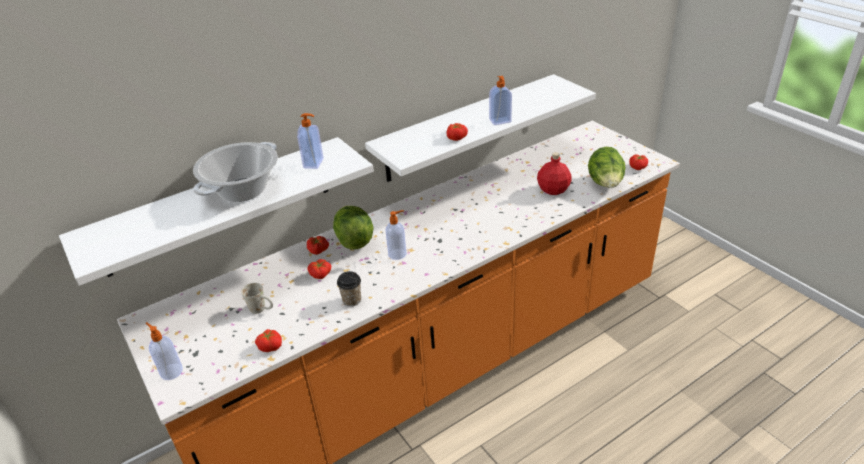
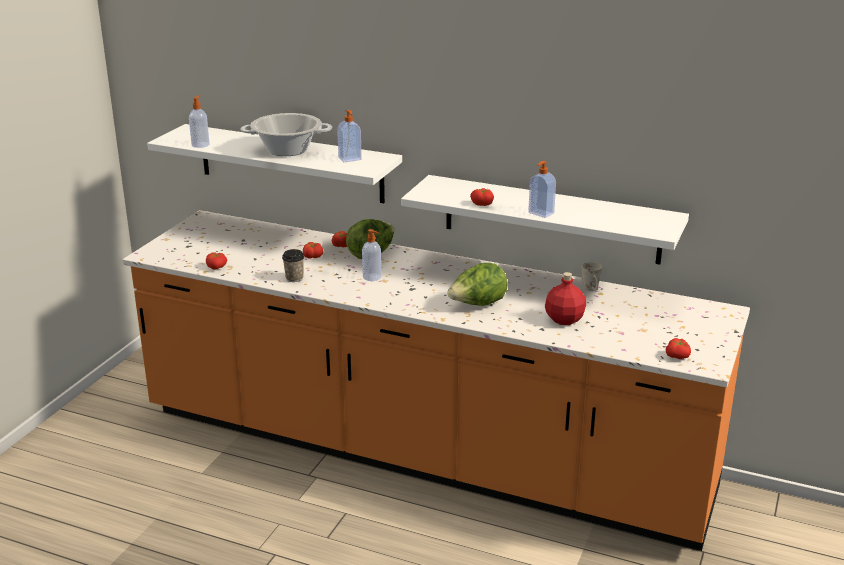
camera: 55 degrees right, 10 degrees down
soap dispenser [146,322,183,380] -> soap dispenser moved to [189,95,210,148]
white mug [241,283,273,314] -> white mug moved to [582,262,602,291]
lettuce [588,147,625,188] -> lettuce moved to [447,263,508,306]

